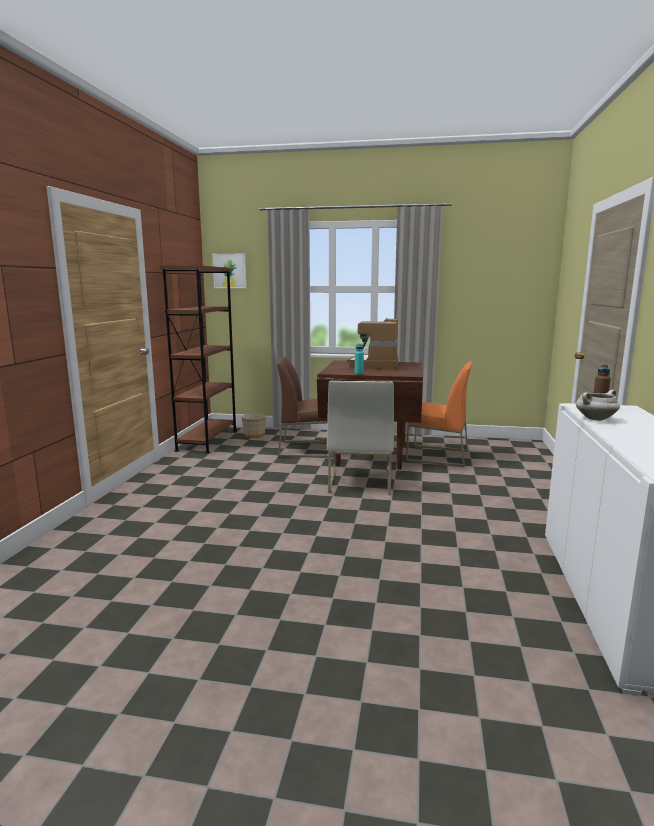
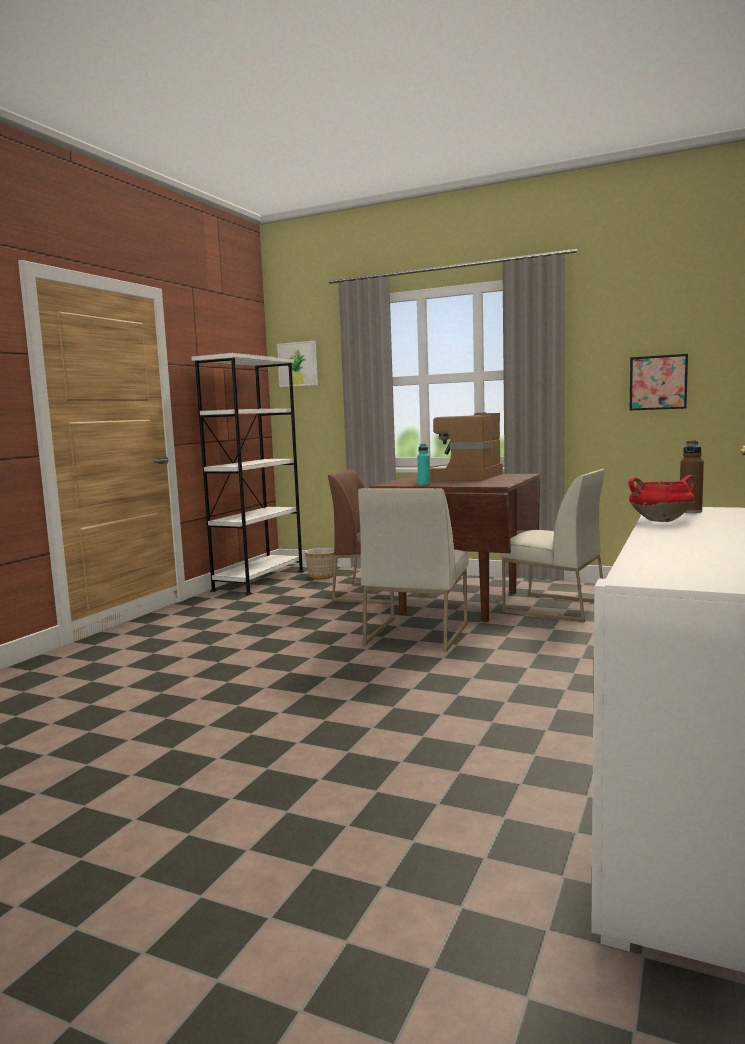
camera: 15 degrees right, 5 degrees down
brown bookcase [160,265,237,454] -> white bookcase [191,353,304,595]
orange chair [406,361,473,467] -> white chair [501,469,605,622]
white cooking pot [576,390,620,421] -> red cooking pot [628,475,696,522]
none -> picture [629,354,688,410]

